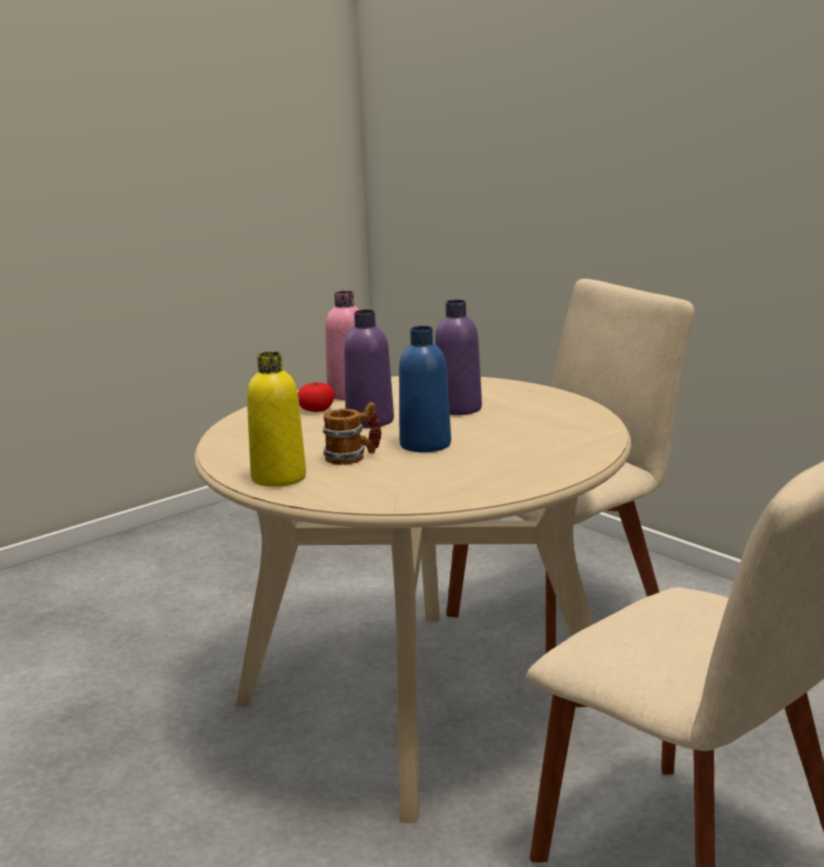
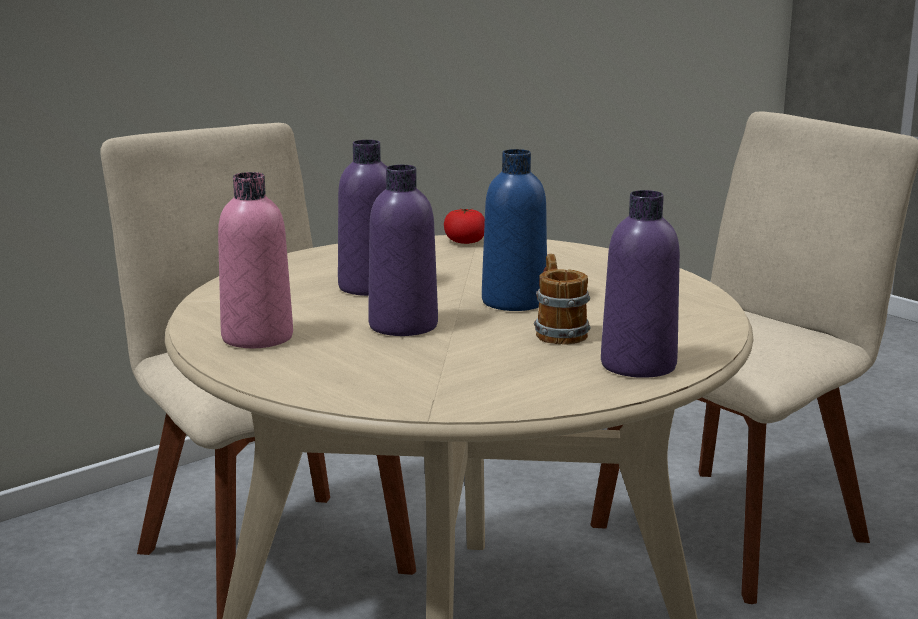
camera: 90 degrees left, 0 degrees up
yellow bottle [247,352,306,487] -> purple bottle [601,190,680,378]
tomato [298,382,335,412] -> tomato moved to [444,208,485,244]

